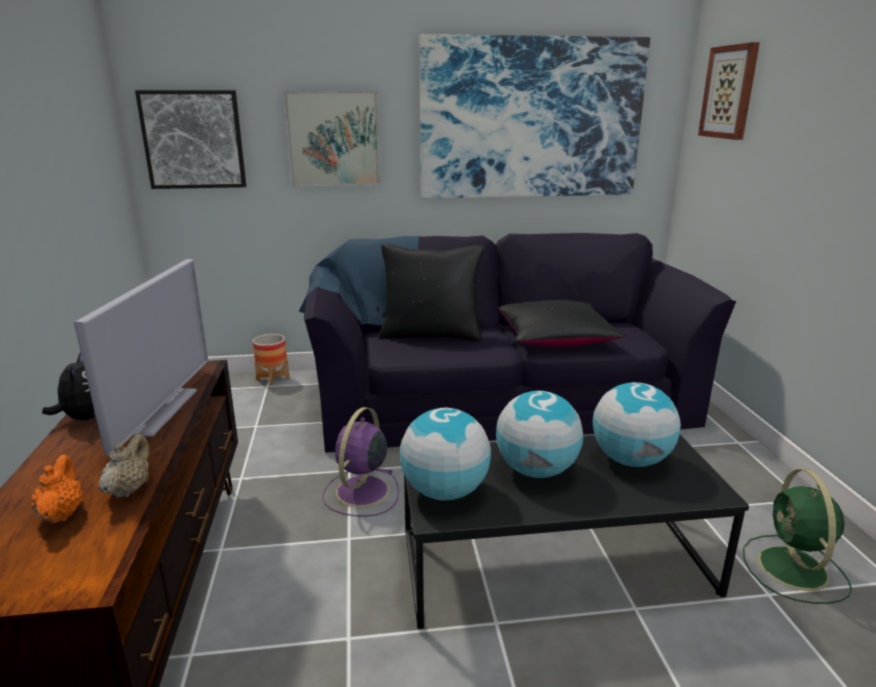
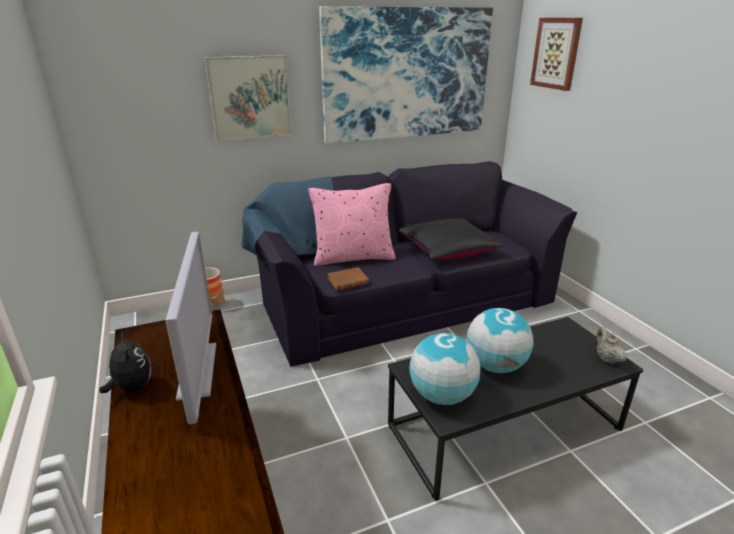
camera: 15 degrees left, 5 degrees up
orange teapot [31,455,84,523] -> none
beige teapot [99,434,150,497] -> beige teapot moved to [597,327,627,364]
picture [135,90,246,189] -> none
purple fan [322,407,399,517] -> none
black pillow [379,244,484,341] -> pink pillow [308,183,396,266]
globe [593,382,681,467] -> none
green fan [743,469,852,604] -> none
none -> brown book [327,267,369,290]

